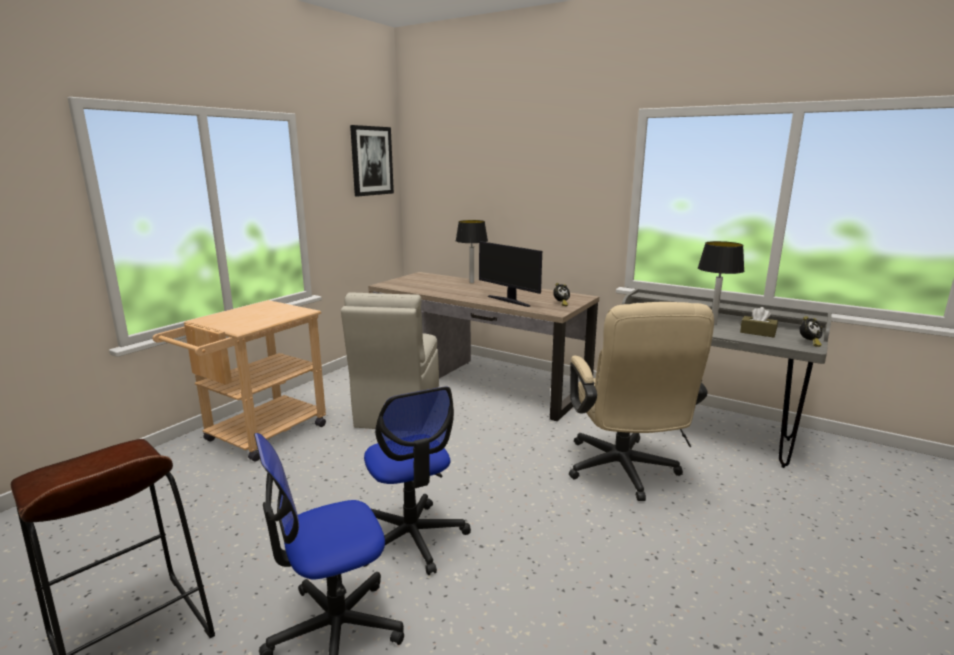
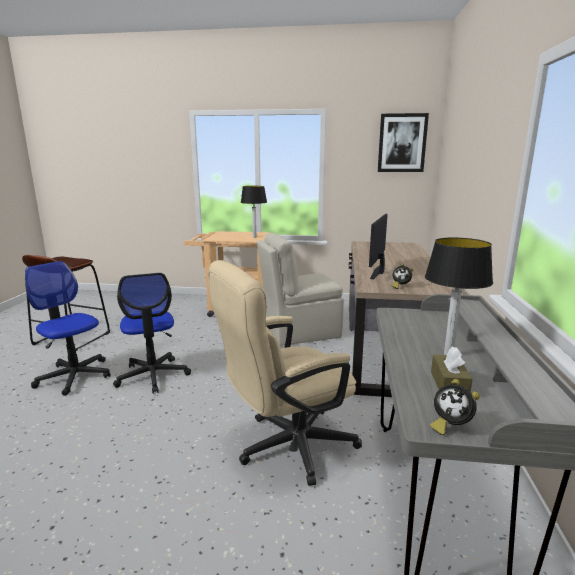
camera: 65 degrees right, 0 degrees up
office chair [363,386,471,575] -> office chair turned 60 degrees counterclockwise [113,273,191,394]
table lamp [456,220,488,283] -> table lamp moved to [241,186,267,237]

